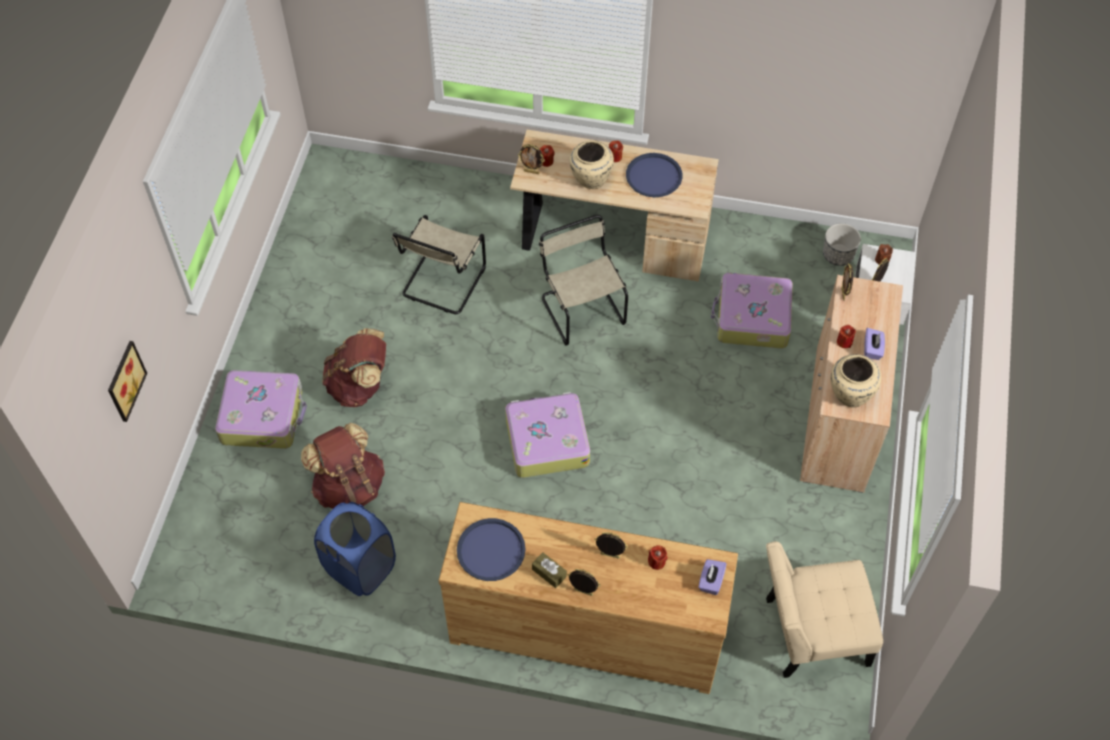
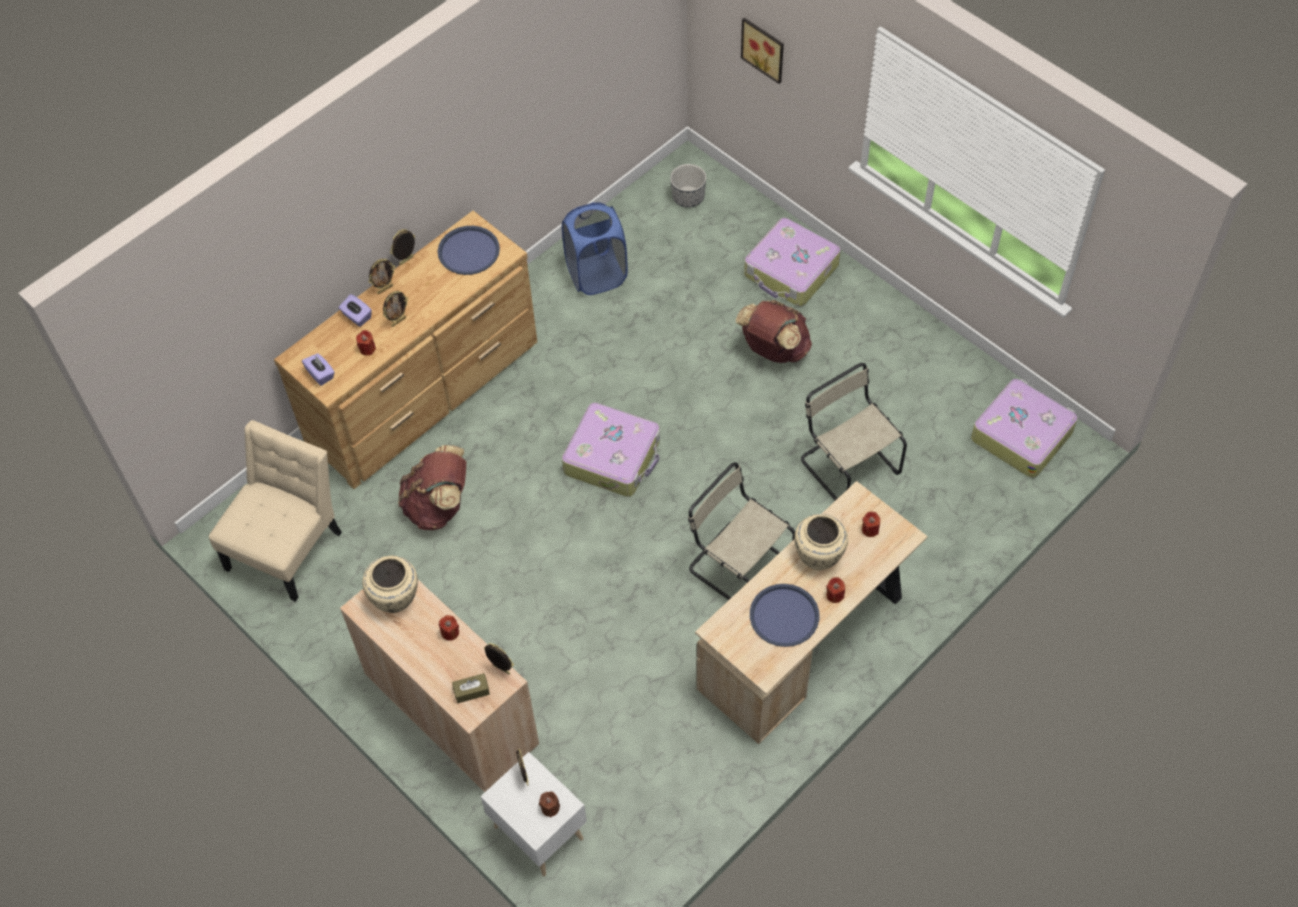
camera: 125 degrees right, 0 degrees up
brown backpack [301,423,385,509] -> brown backpack moved to [398,445,466,530]
picture frame [518,144,545,174] -> picture frame moved to [390,229,415,265]
brown tissue box [532,552,567,588] -> brown tissue box moved to [452,673,490,703]
beige chair [539,215,628,346] -> beige chair turned 150 degrees counterclockwise [688,462,795,600]
suitcase [711,273,793,348] -> suitcase moved to [971,379,1078,478]
planter [823,223,861,266] -> planter moved to [670,164,706,208]
purple tissue box [864,328,885,360] -> purple tissue box moved to [339,294,372,327]

